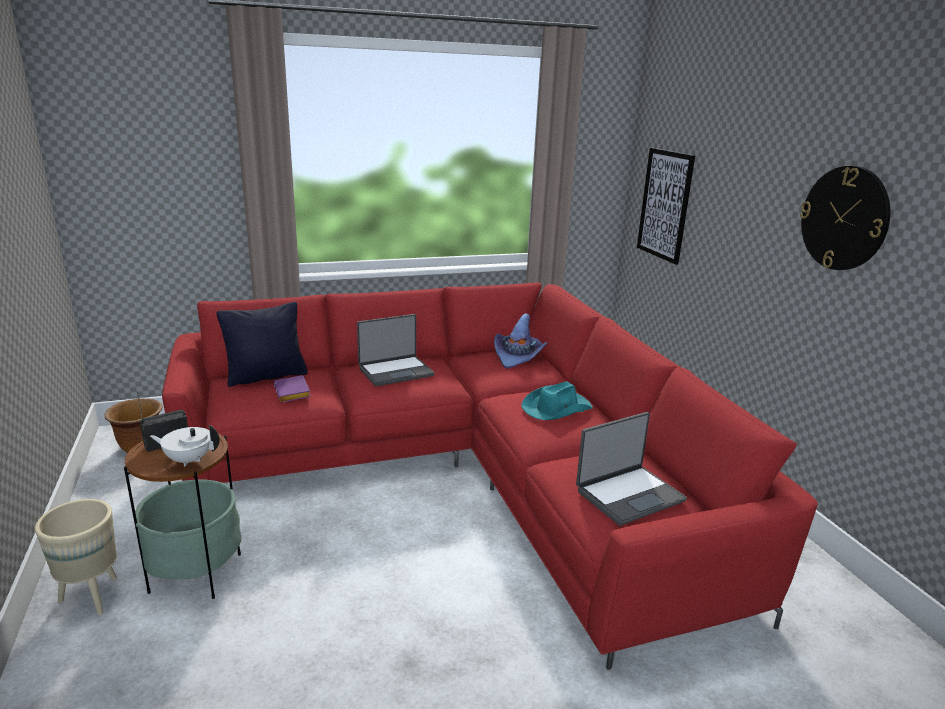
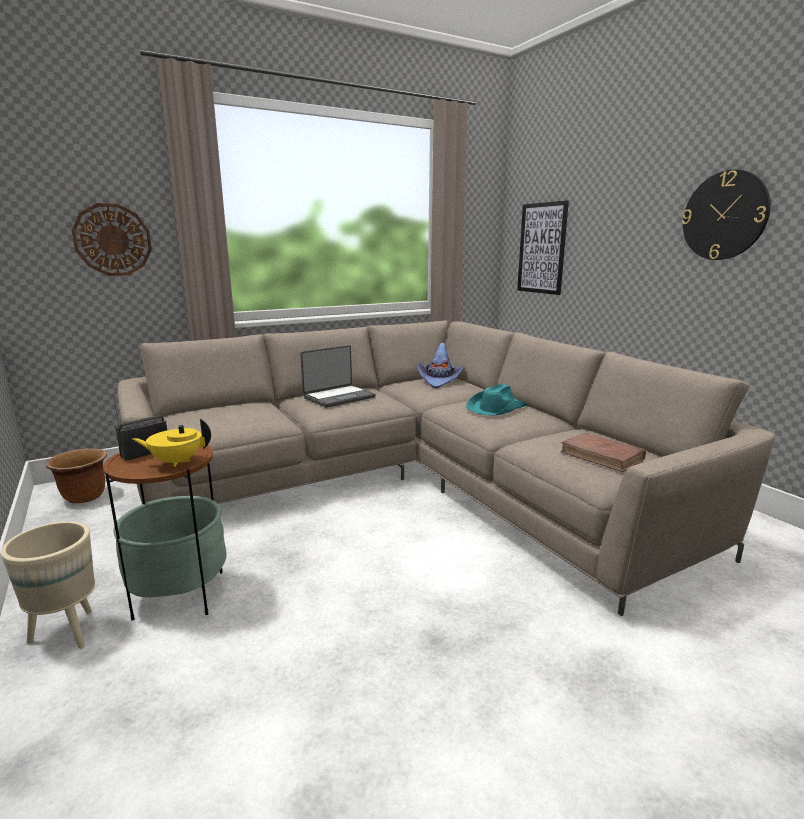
camera: 10 degrees left, 5 degrees down
white teapot [150,425,220,466] -> yellow teapot [133,419,211,467]
red sofa [162,283,818,670] -> beige sofa [117,320,775,616]
black pillow [217,302,308,387] -> none
purple book [274,375,311,403] -> none
laptop [576,412,687,526] -> brown book [560,433,646,472]
none -> wall clock [71,203,152,276]

